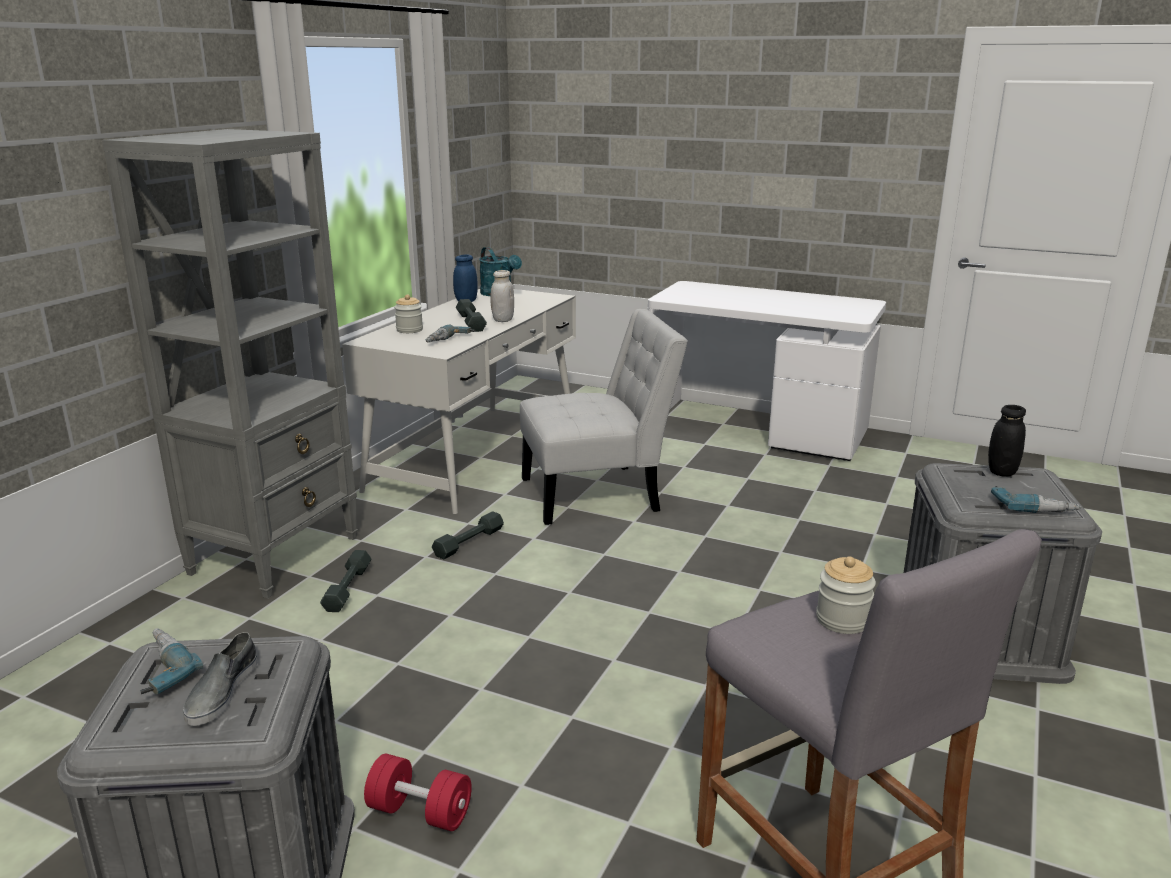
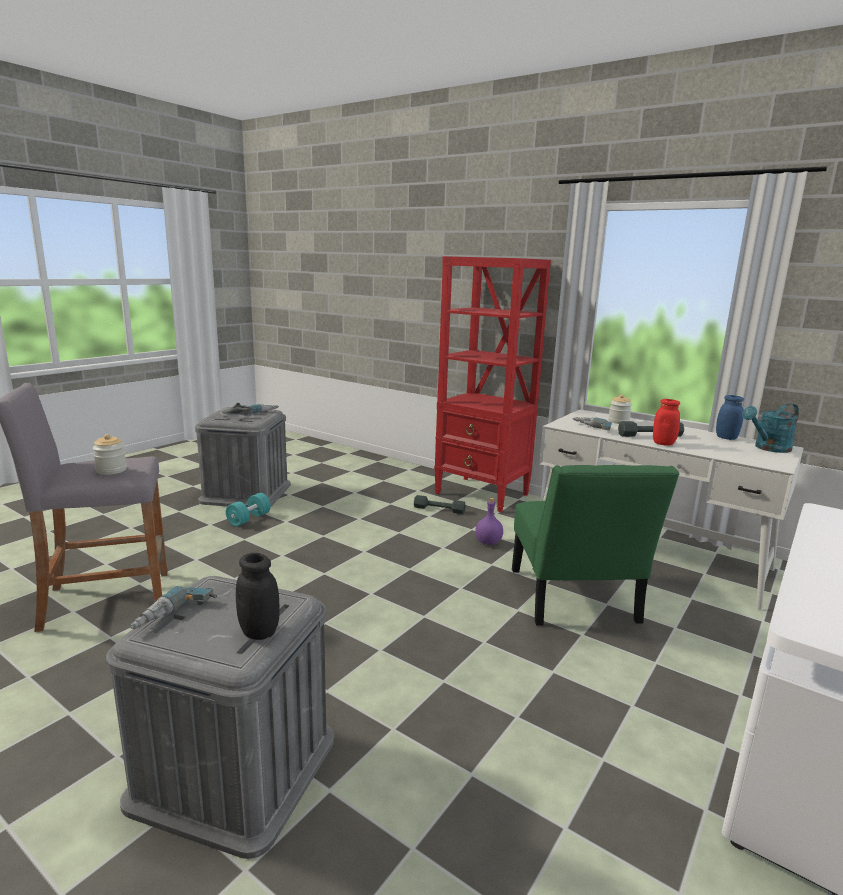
camera: 100 degrees right, 5 degrees down
grey bookcase [102,129,358,598] -> red bookcase [434,256,551,512]
red dumbbell [364,754,472,831] -> turquoise dumbbell [226,493,271,527]
grey dumbbell [432,511,504,559] -> purple bottle [475,498,503,545]
white jar [490,270,514,322] -> red jar [653,399,680,446]
white chair [520,309,688,525] -> green chair [512,465,679,625]

